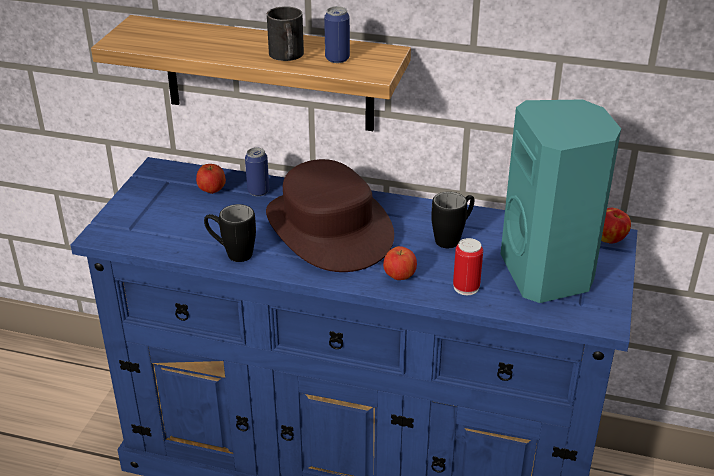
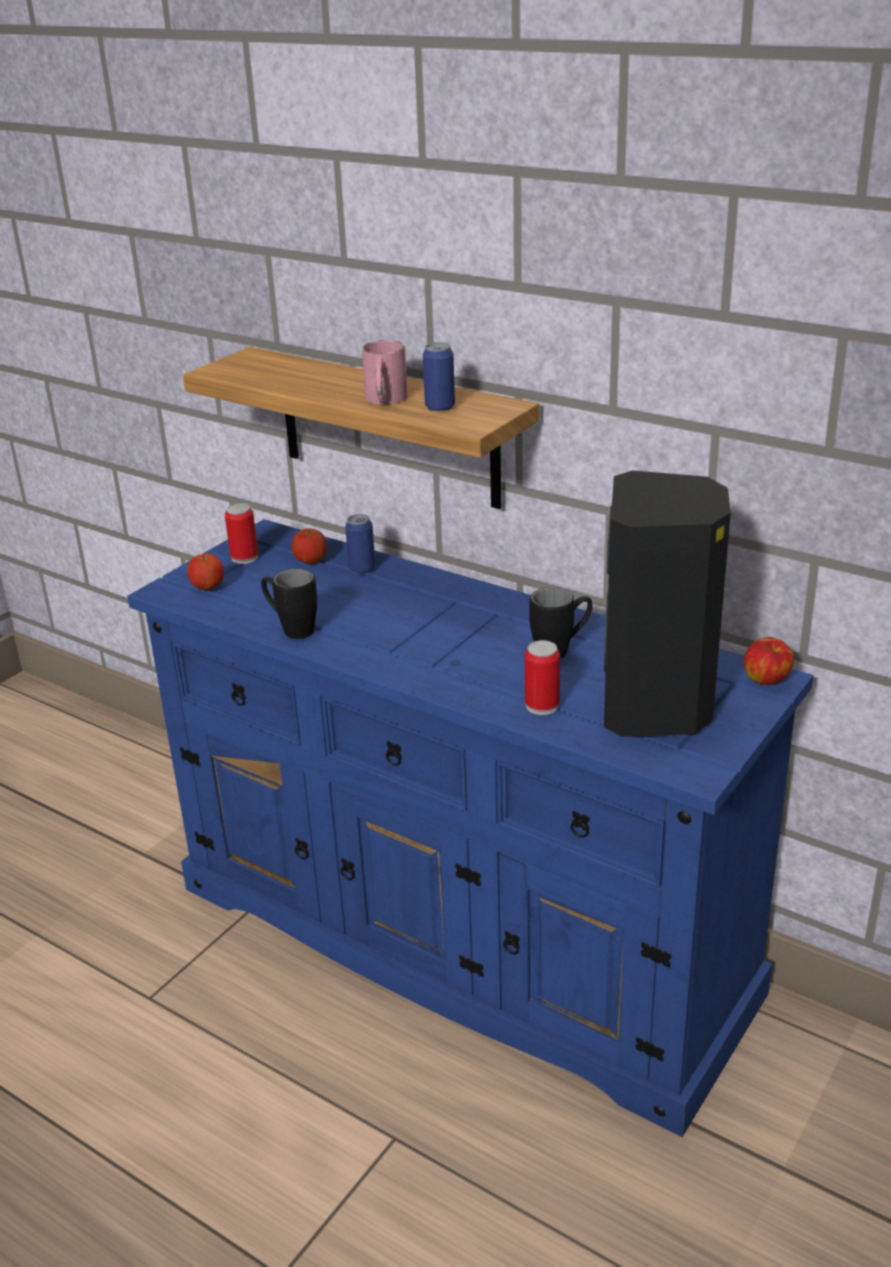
camera: 20 degrees right, 5 degrees down
brown hat [266,159,394,272] -> none
black mug [267,6,304,61] -> pink mug [362,340,408,404]
apple [383,246,417,280] -> apple moved to [187,553,224,591]
turquoise speaker [500,99,621,303] -> black speaker [604,470,731,737]
none -> can [225,503,258,564]

